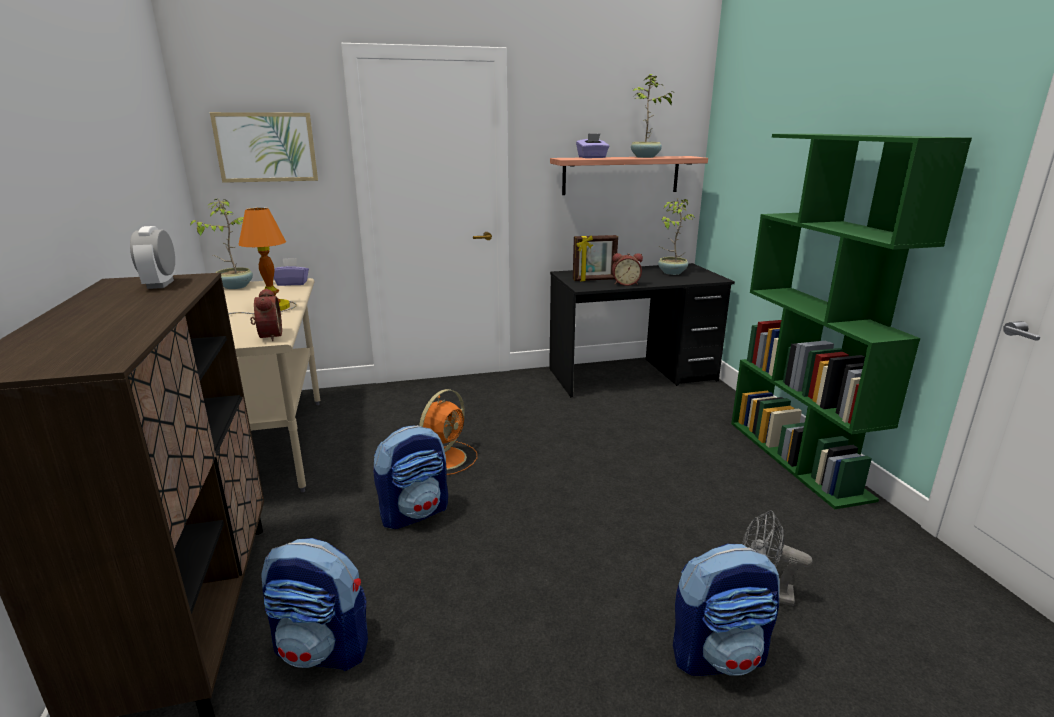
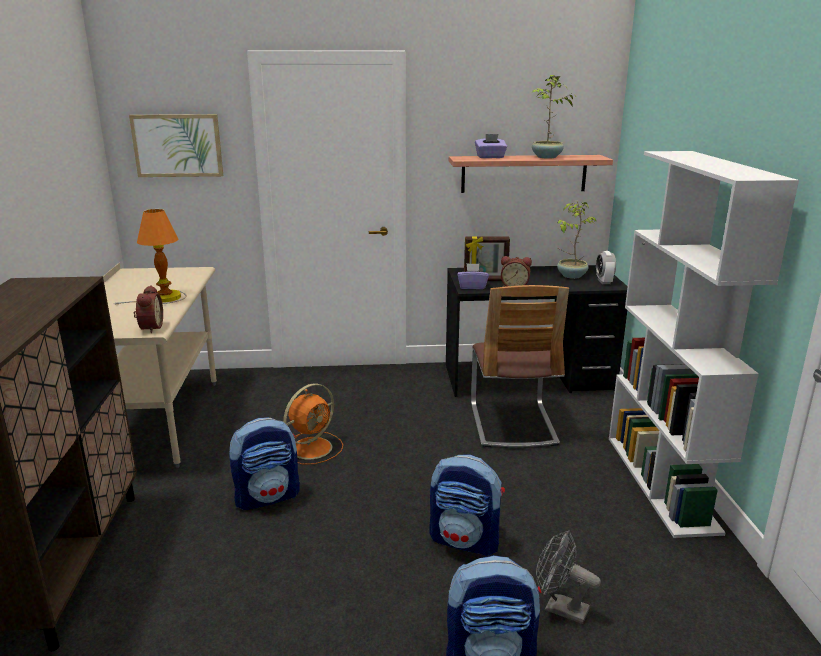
camera: 10 degrees right, 0 degrees up
alarm clock [130,226,175,289] -> alarm clock moved to [596,251,616,284]
potted plant [190,199,253,289] -> none
backpack [261,538,368,671] -> backpack moved to [429,455,505,556]
purple tissue box [274,258,309,286] -> purple tissue box moved to [457,263,489,289]
green bookcase [731,134,972,509] -> white bookcase [609,151,799,538]
none -> chair [471,285,569,447]

